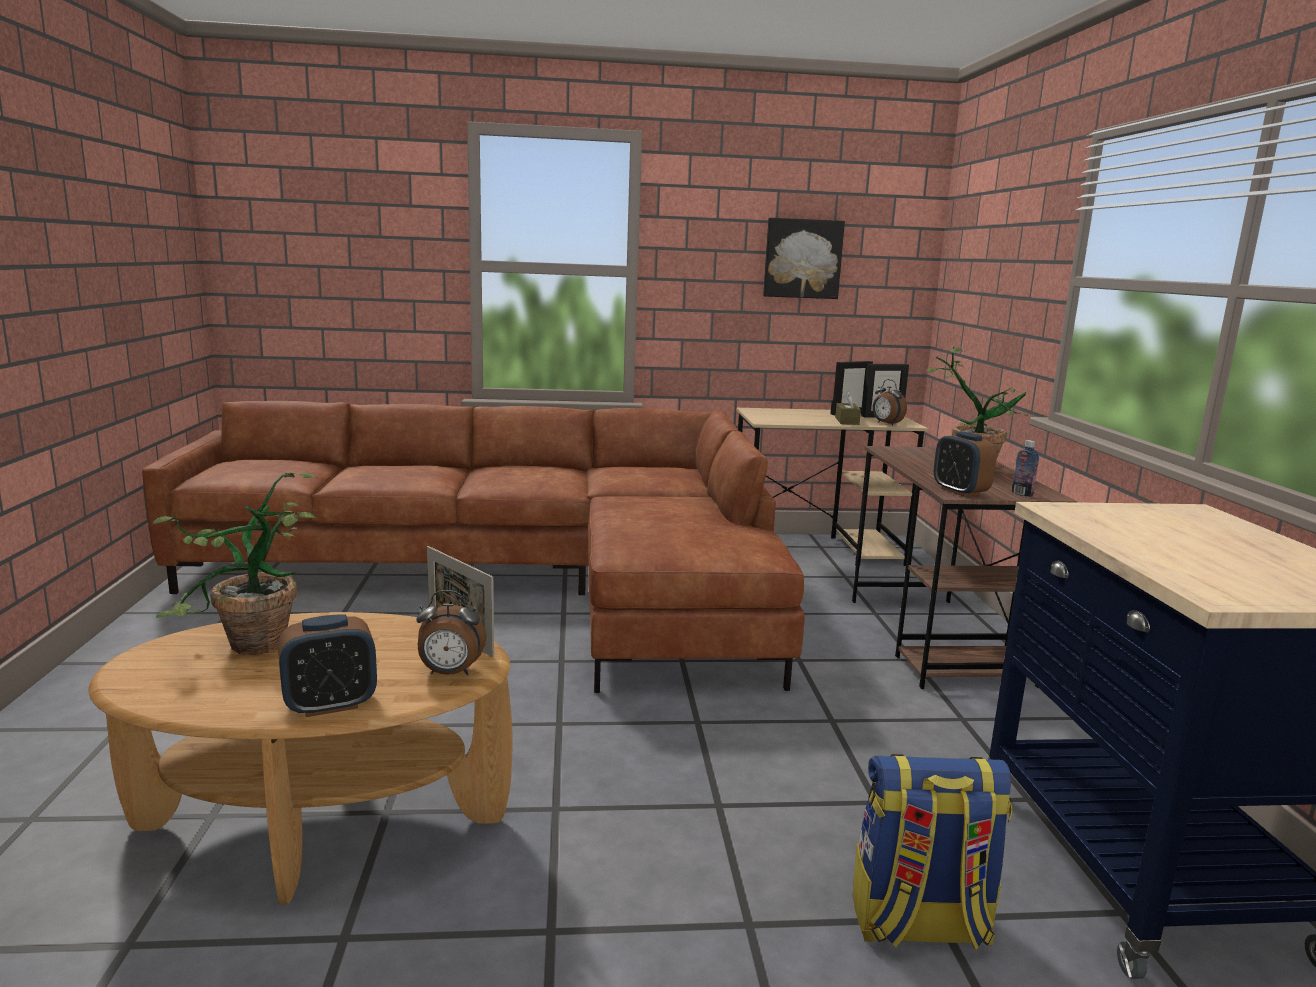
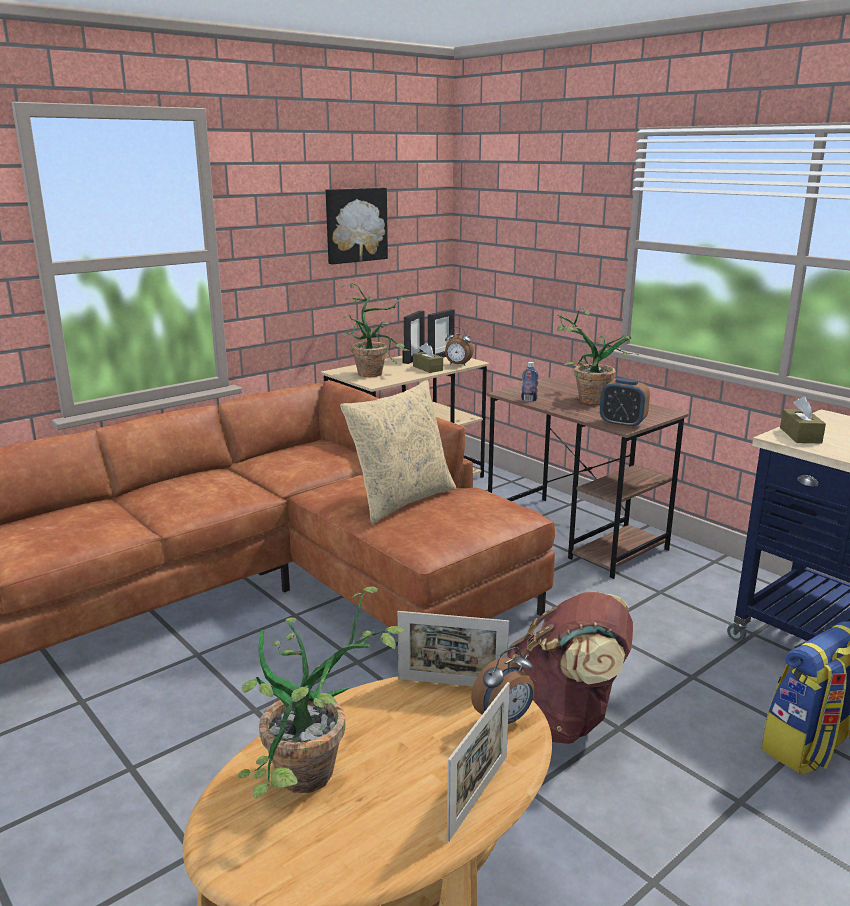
camera: 35 degrees left, 5 degrees up
alarm clock [278,614,377,717] -> picture frame [447,682,510,842]
bottle [1012,440,1039,497] -> bottle moved to [521,362,539,402]
none -> beige pillow [340,380,456,523]
none -> potted plant [341,284,409,377]
none -> brown backpack [508,592,633,744]
none -> brown tissue box [780,396,826,444]

